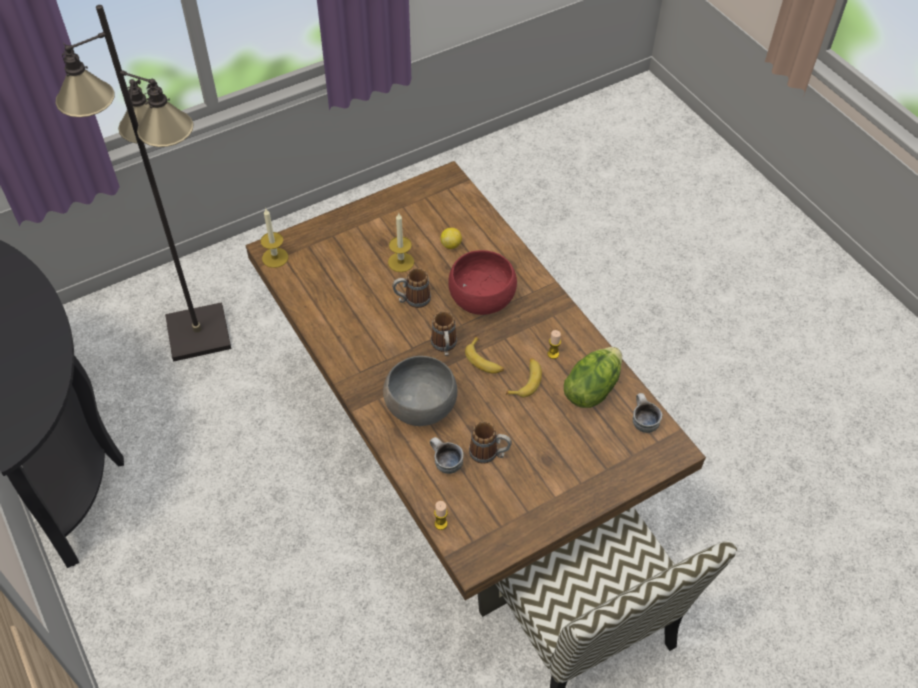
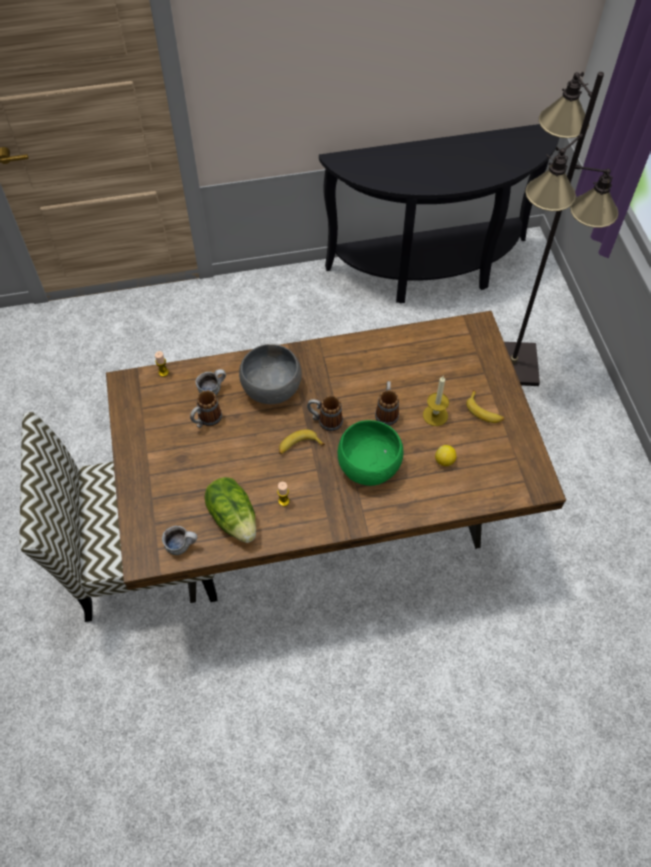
camera: 110 degrees right, 5 degrees up
candle [260,209,288,268] -> none
red bowl [448,250,517,315] -> green bowl [338,420,403,486]
banana [506,358,542,397] -> banana moved to [466,390,504,423]

